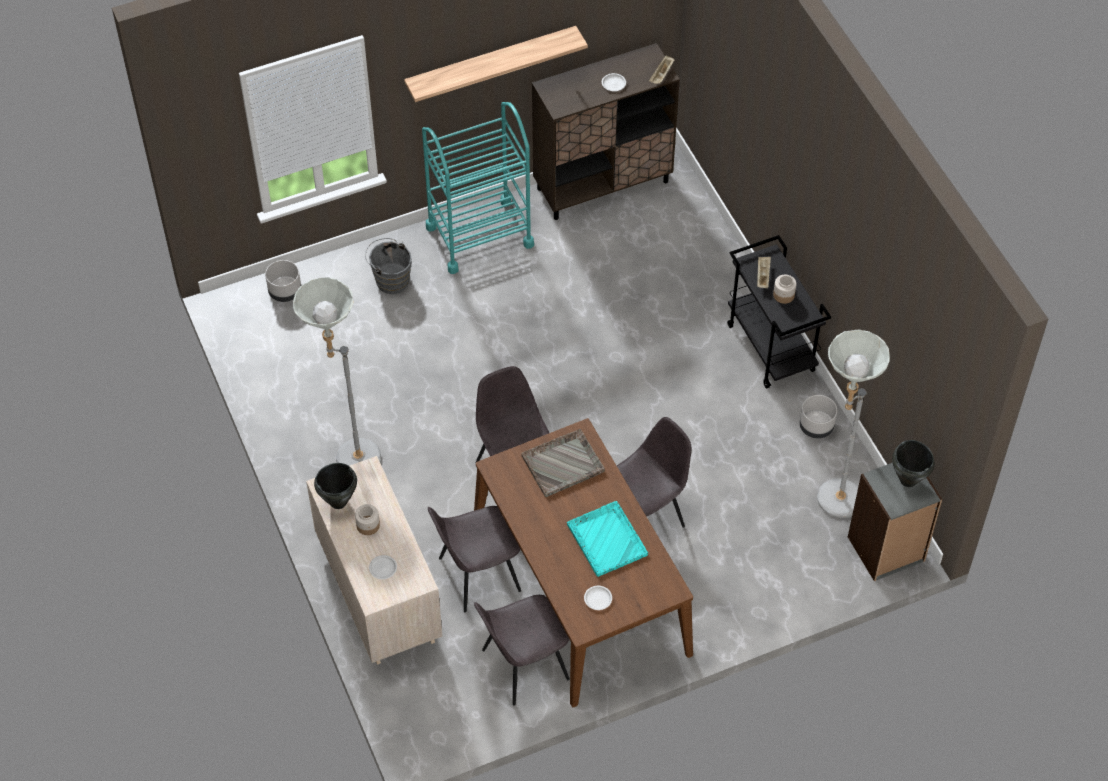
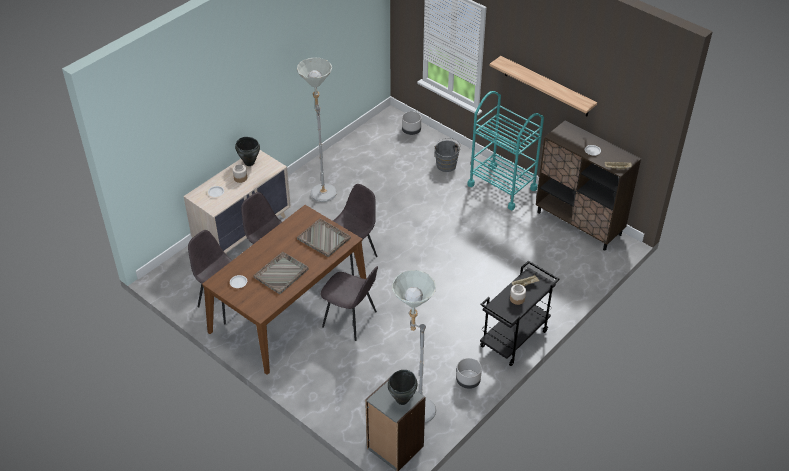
camera: 65 degrees right, 10 degrees down
turquoise tray [567,501,648,577] -> grey tray [254,252,309,294]

